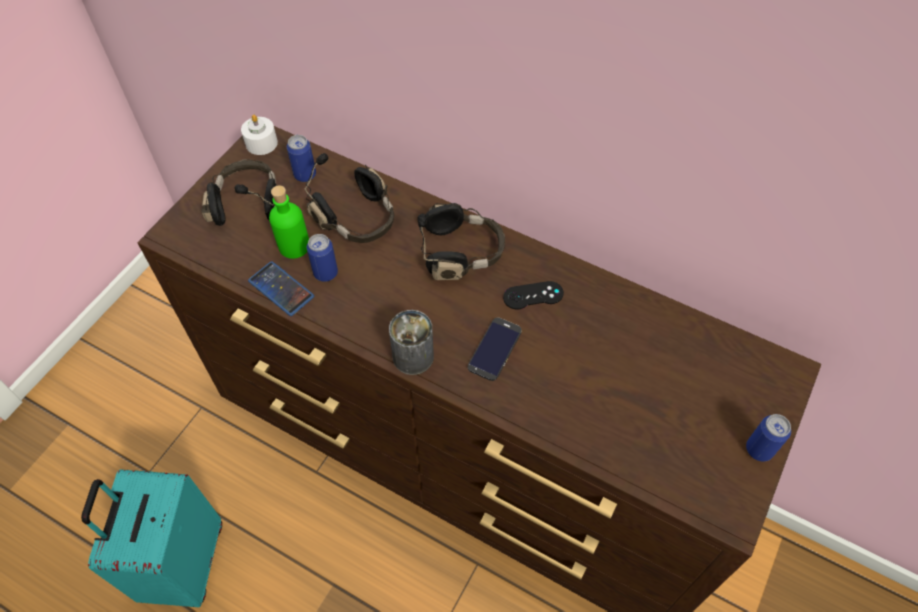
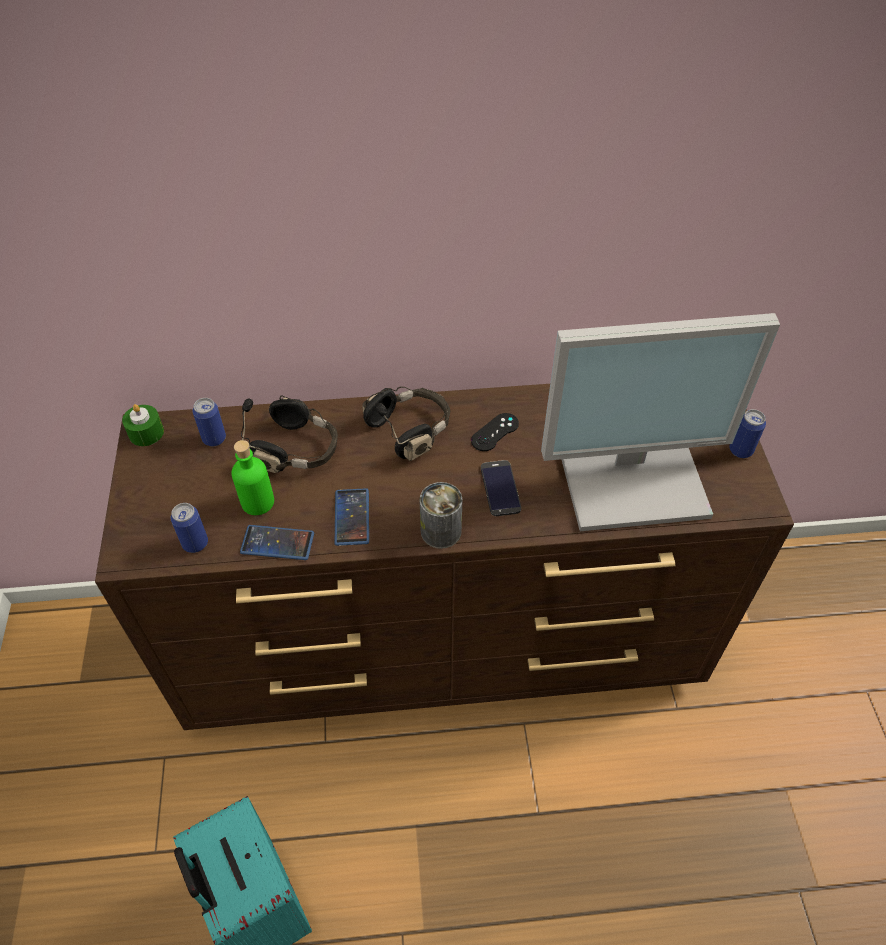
camera: 35 degrees left, 5 degrees down
black headphones [201,159,278,226] -> none
white candle [241,115,278,155] -> green candle [122,404,164,446]
can [307,234,338,282] -> can moved to [170,503,208,553]
none -> phone [335,488,369,546]
none -> monitor [541,313,780,531]

